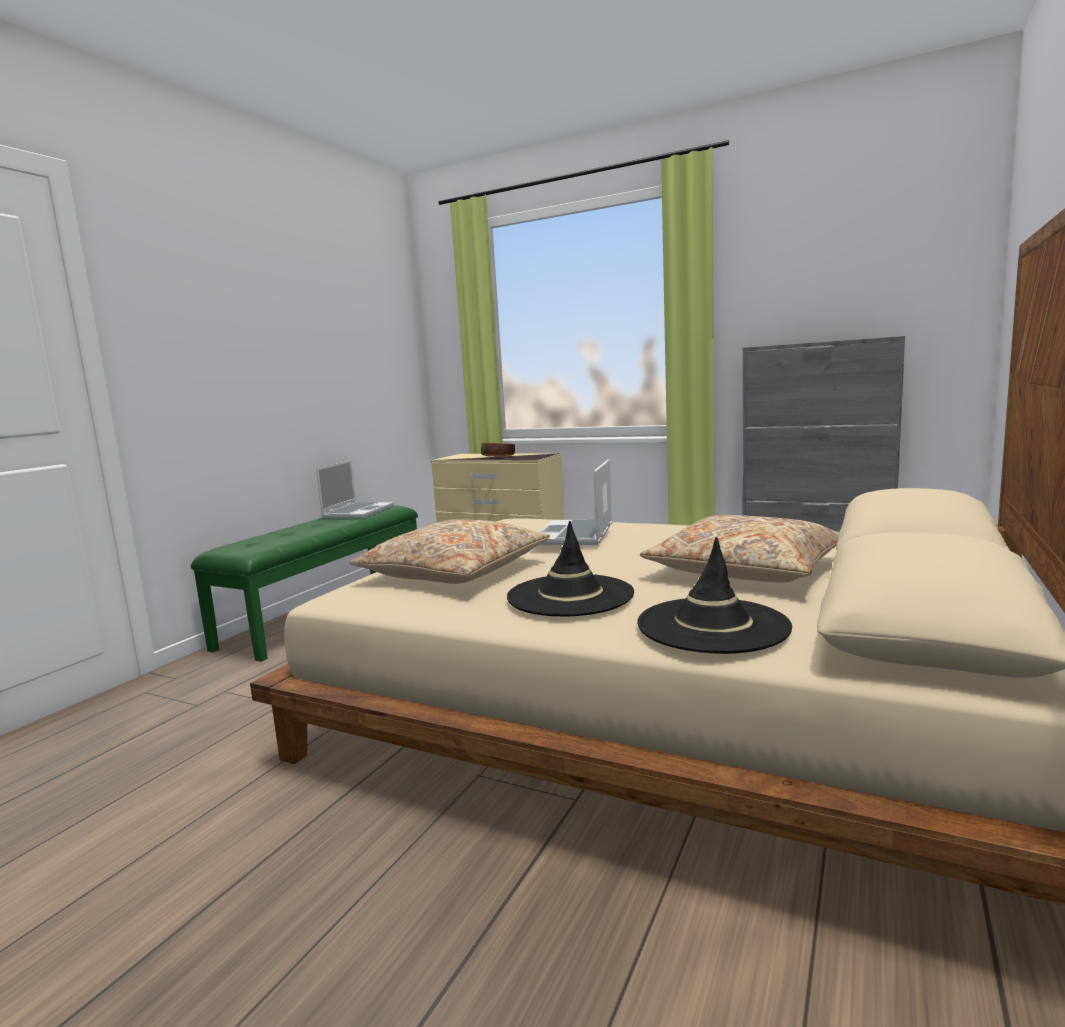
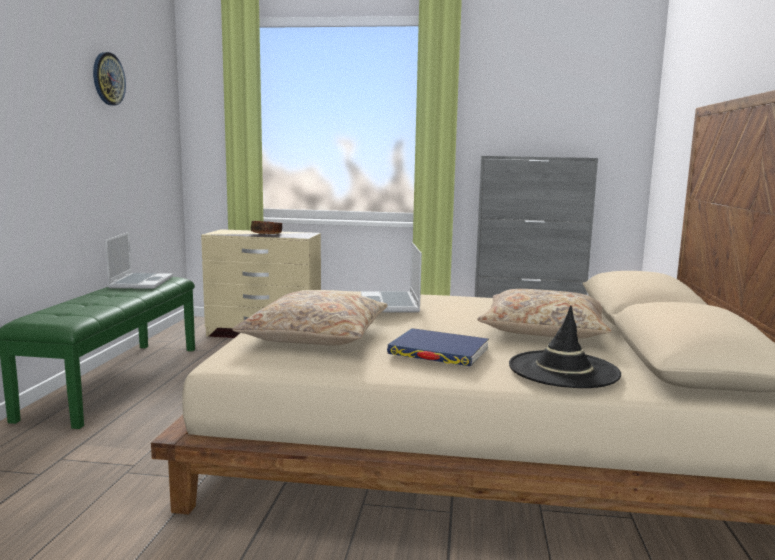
camera: 20 degrees left, 0 degrees up
black hat [507,521,634,617] -> blue book [387,328,489,366]
none -> wall clock [93,52,126,106]

